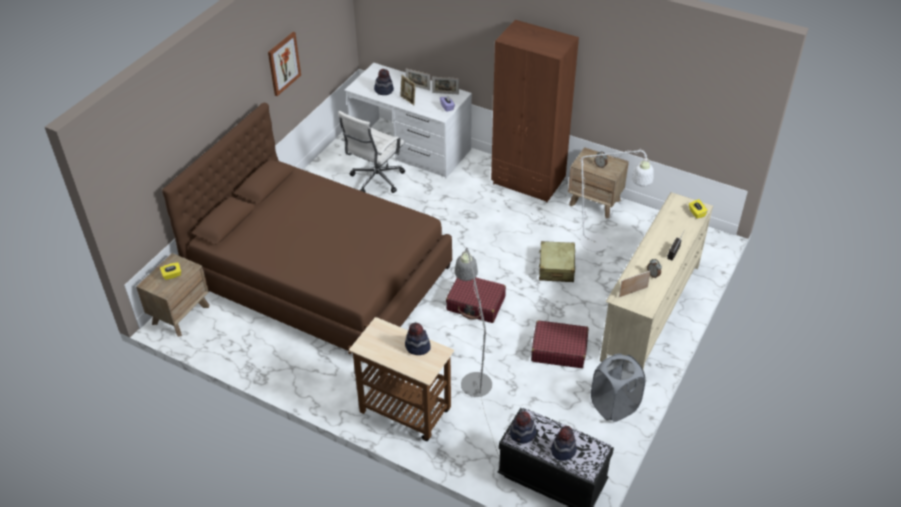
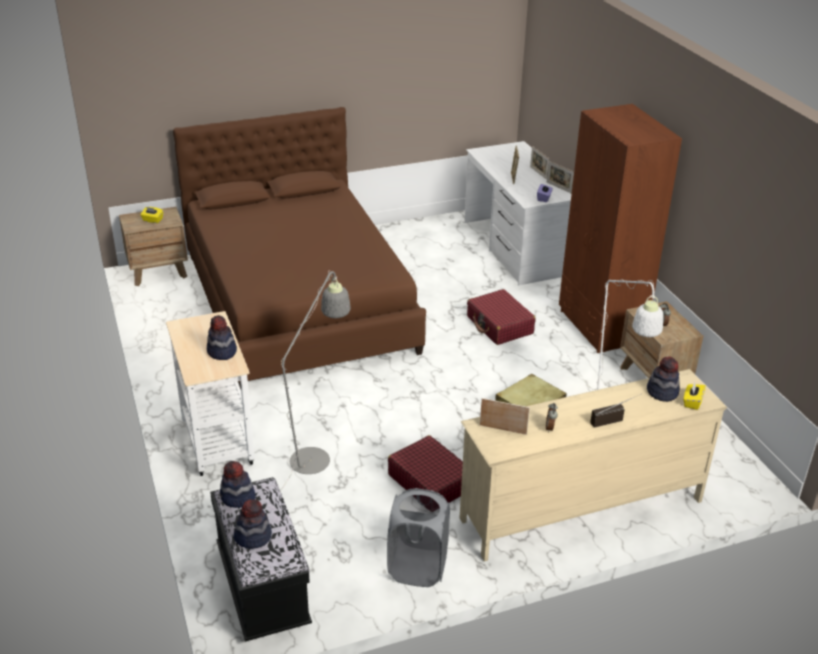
camera: 40 degrees right, 10 degrees down
picture [268,32,301,96] -> none
white office chair [338,111,405,193] -> none
brown cart [348,317,454,441] -> white cart [166,311,255,476]
hat [374,69,394,95] -> hat moved to [647,356,680,402]
red suitcase [446,277,506,323] -> red suitcase moved to [467,289,535,345]

